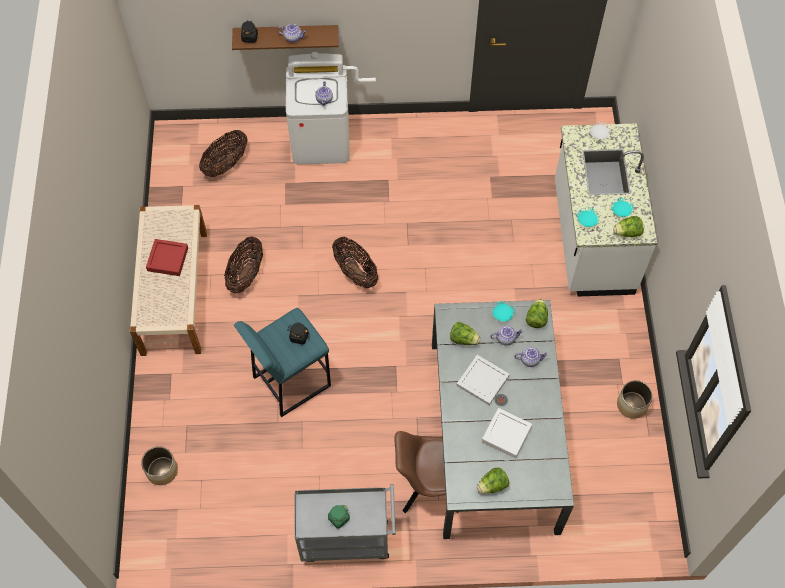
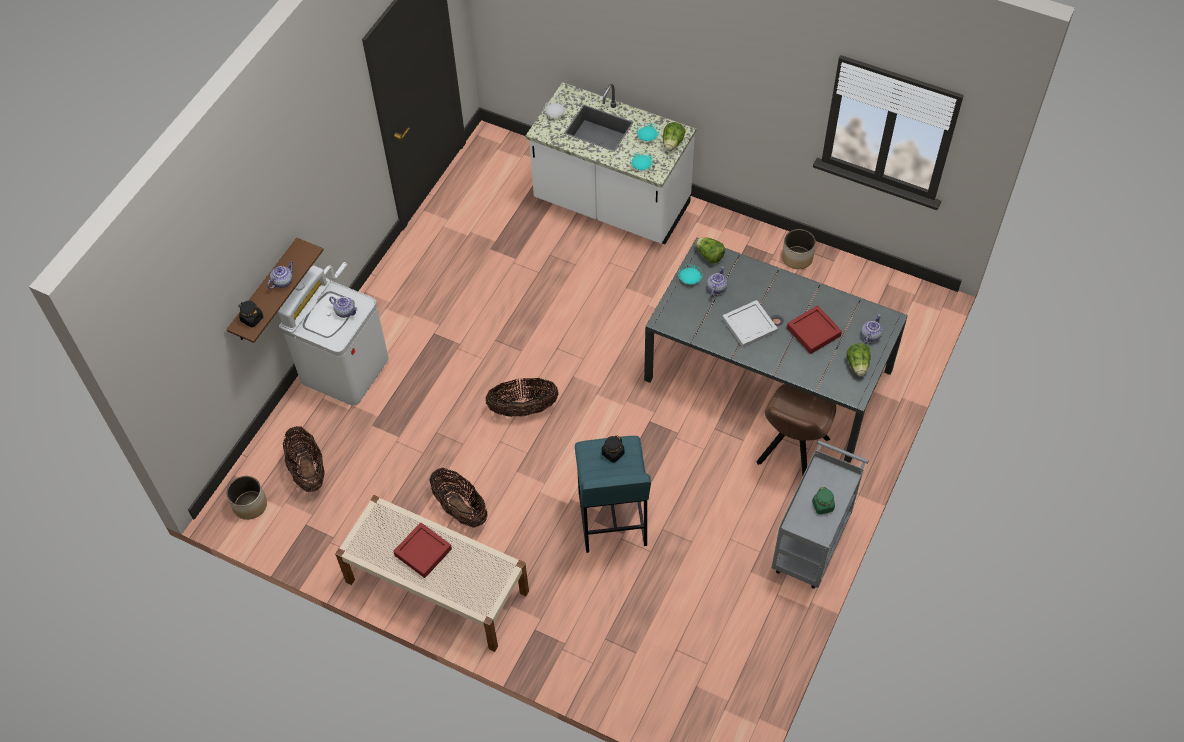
camera: 60 degrees left, 5 degrees down
planter [141,446,178,485] -> planter moved to [226,476,267,520]
lettuce [450,322,480,345] -> none
white tray [482,408,532,458] -> red tray [787,305,842,354]
teapot [514,347,548,367] -> teapot moved to [861,314,883,344]

